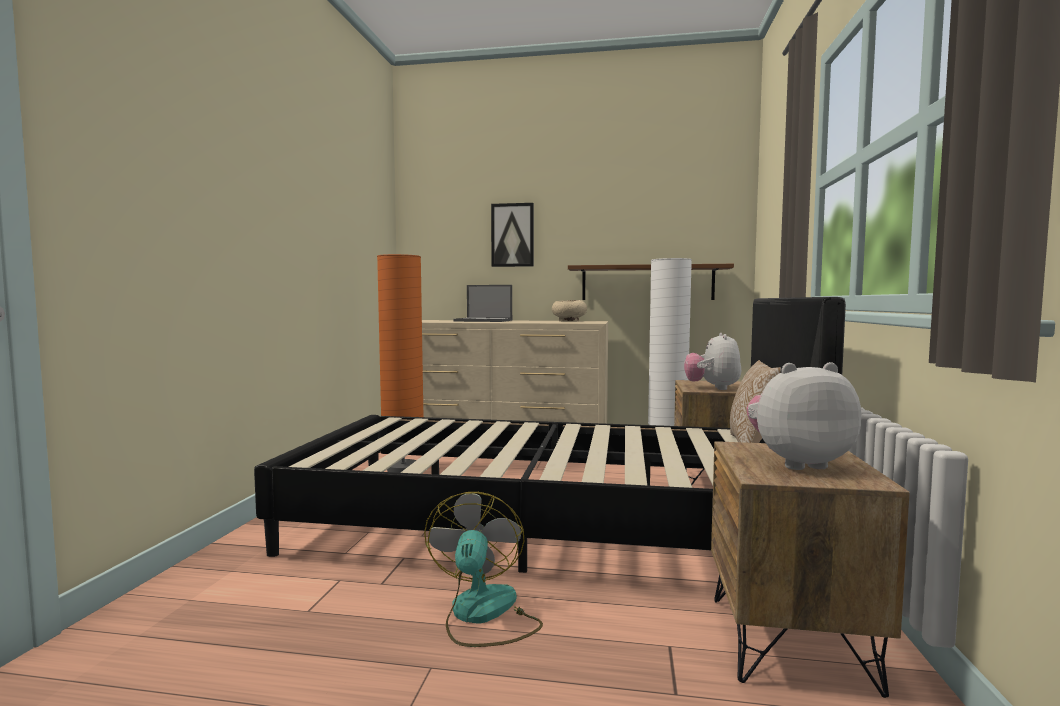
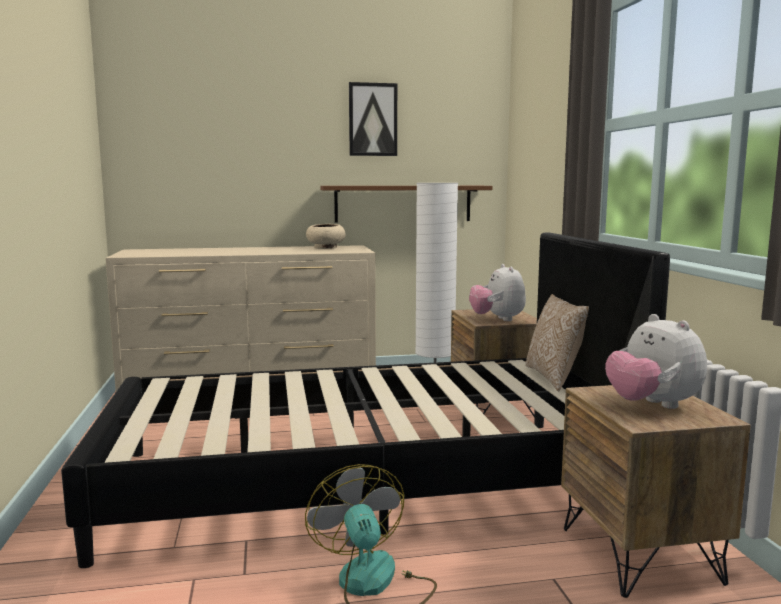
camera: 20 degrees left, 5 degrees up
orange floor lamp [377,254,423,473] -> none
laptop [453,285,512,322] -> none
picture [491,203,534,267] -> picture moved to [349,82,397,156]
plush toy [747,362,861,470] -> plush toy turned 90 degrees counterclockwise [605,314,707,409]

